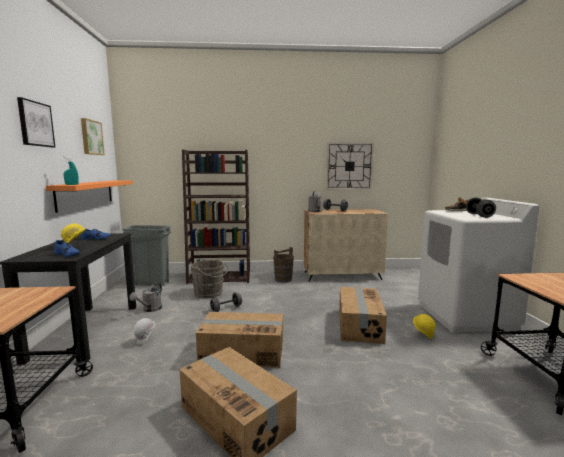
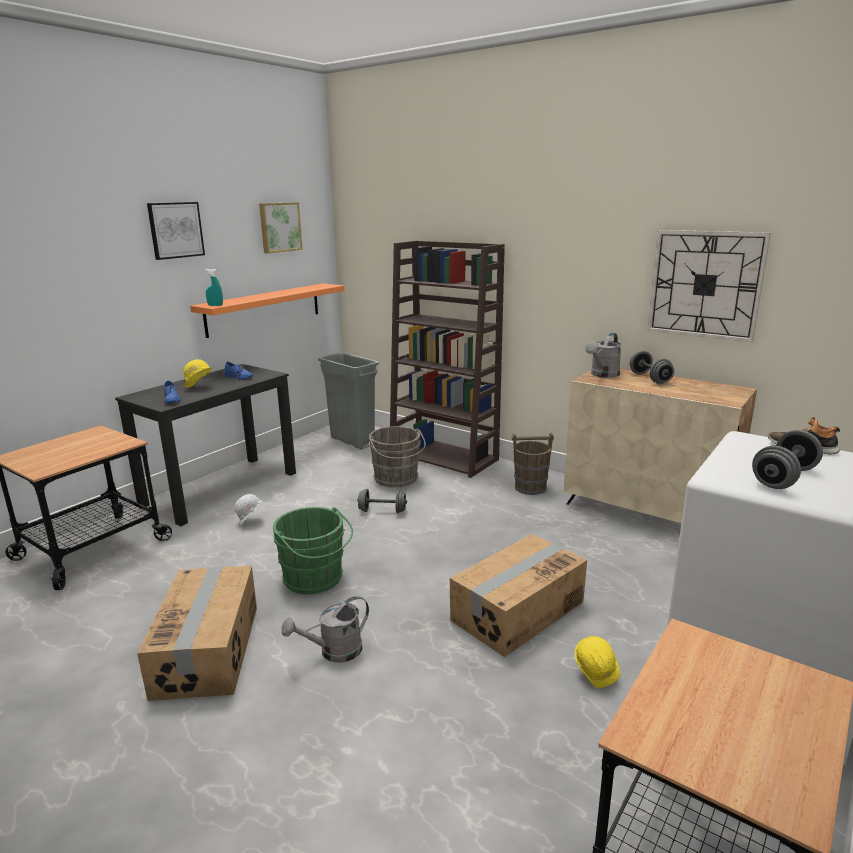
camera: 40 degrees right, 10 degrees up
grey watering can [129,282,162,312] -> grey watering can moved to [282,596,369,663]
cardboard box [196,312,283,367] -> green bucket [273,507,353,594]

